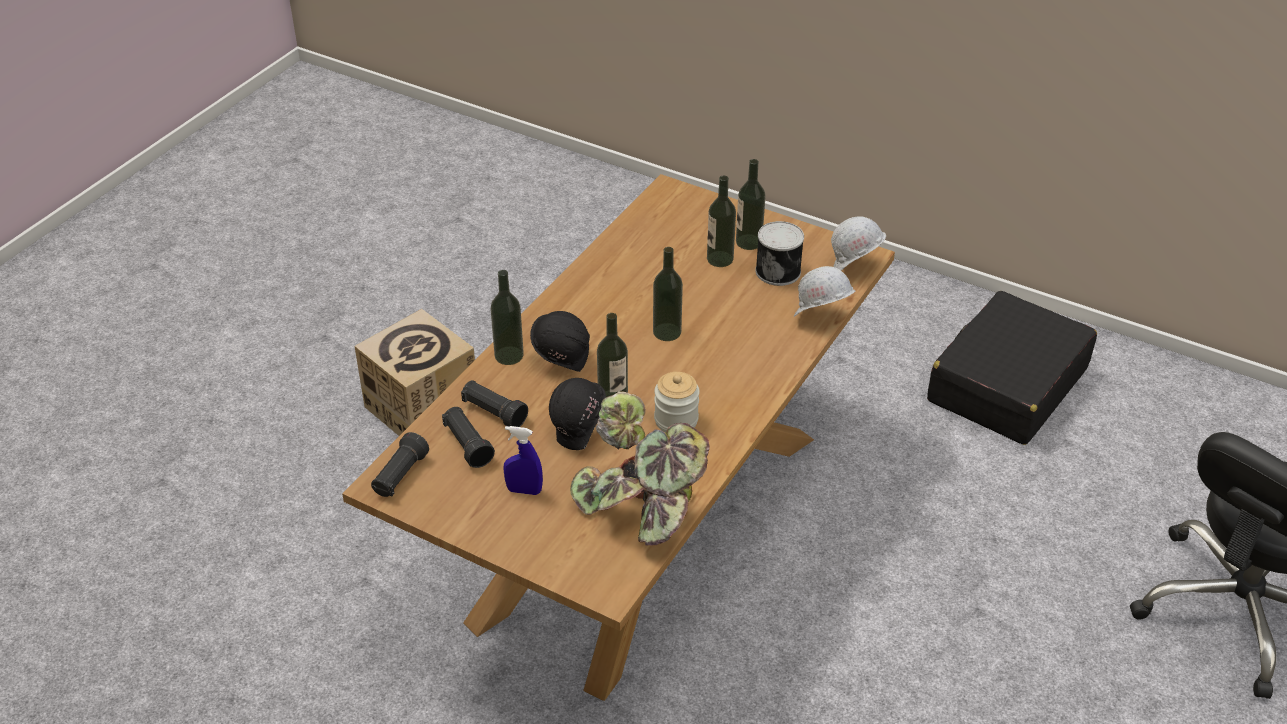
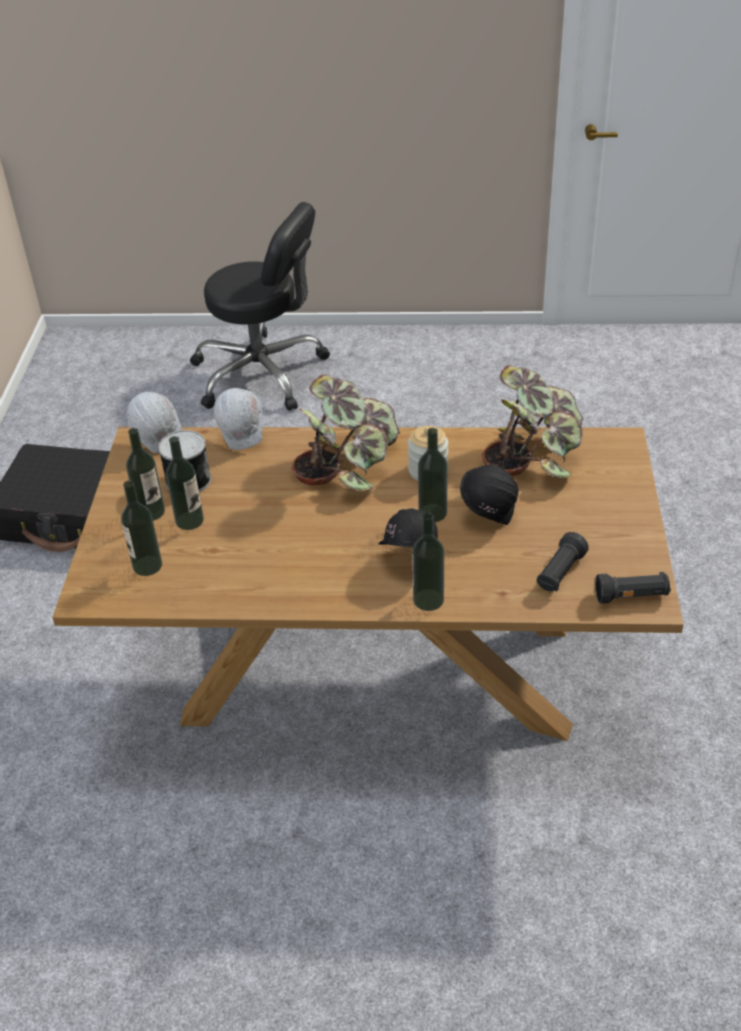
camera: 115 degrees left, 0 degrees up
cardboard box [354,309,475,436] -> none
black flashlight [461,380,528,427] -> none
blue spray bottle [503,426,543,495] -> none
bottle [653,247,683,341] -> bottle moved to [121,480,162,576]
none -> potted plant [291,375,400,491]

